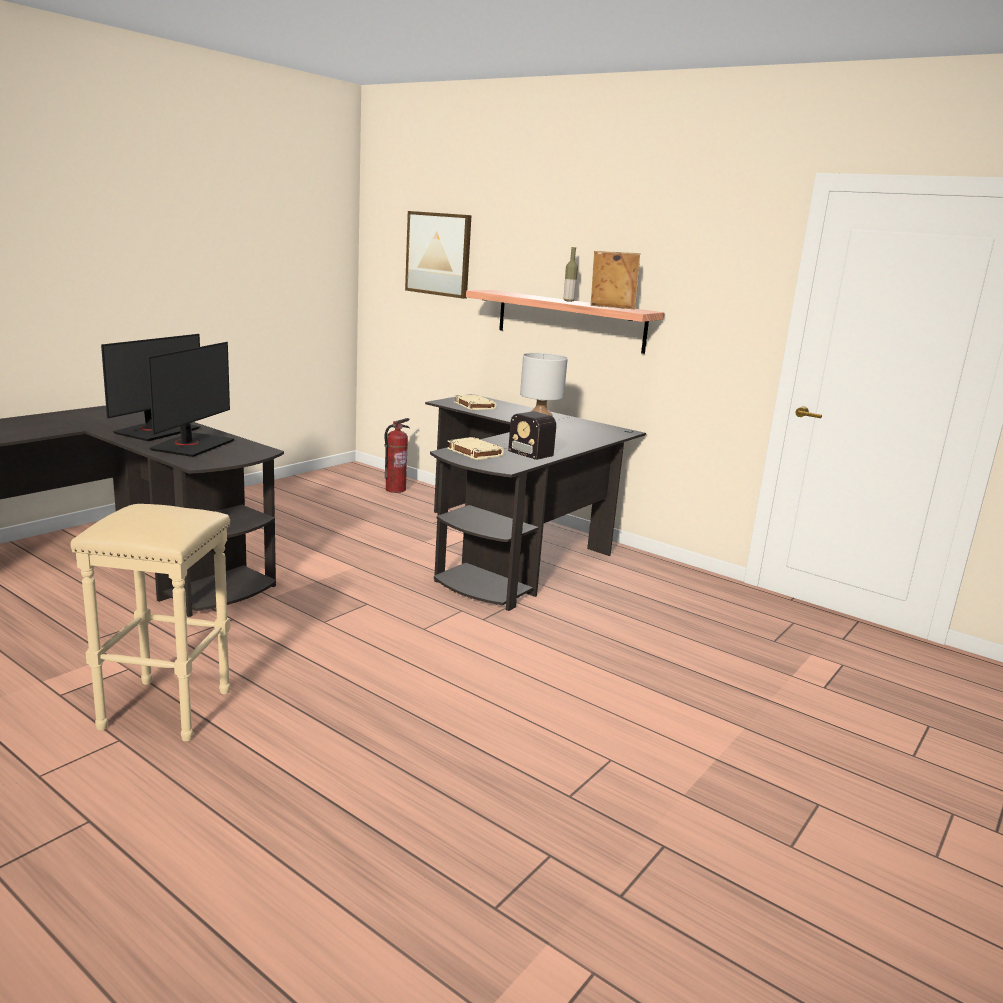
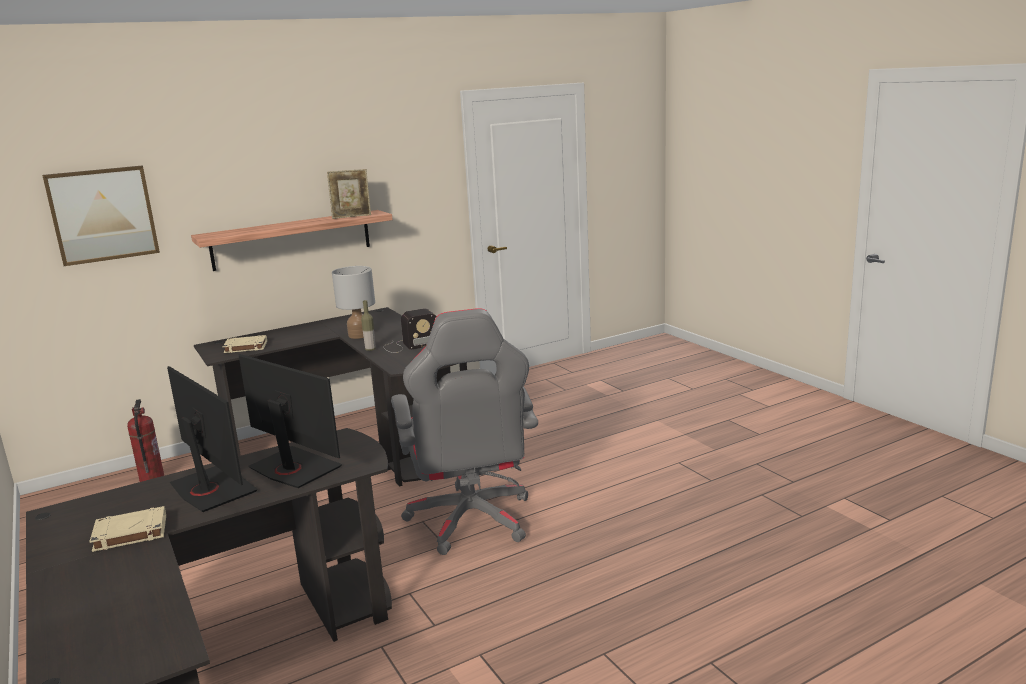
camera: 65 degrees left, 0 degrees up
beige stool [70,504,230,741] -> none
beige book [447,437,504,460] -> beige book moved to [89,506,166,552]
bottle [564,247,578,302] -> bottle moved to [361,300,376,351]
picture frame [591,251,640,309] -> picture frame turned 150 degrees counterclockwise [327,169,371,219]
none -> grey office chair [391,308,538,555]

